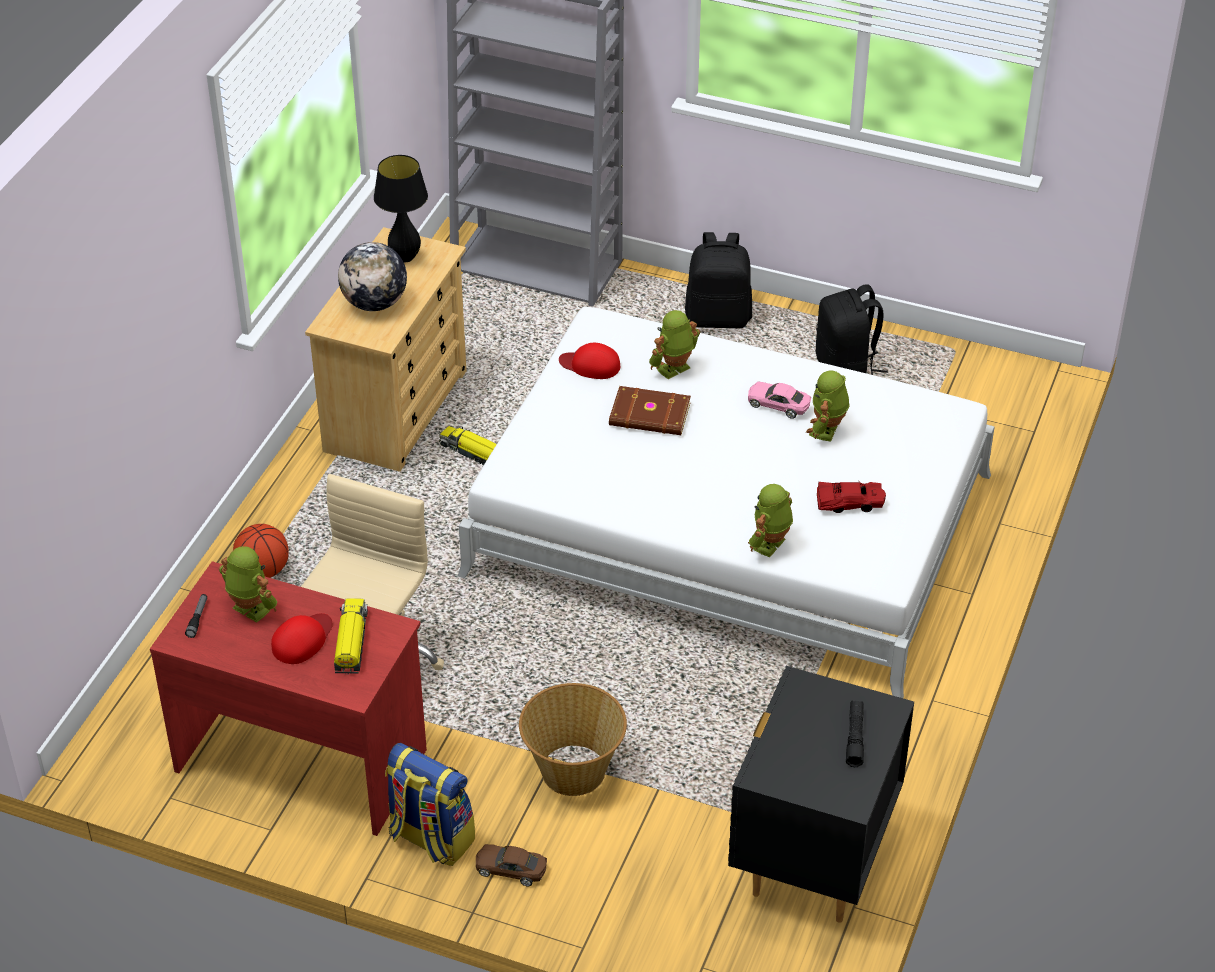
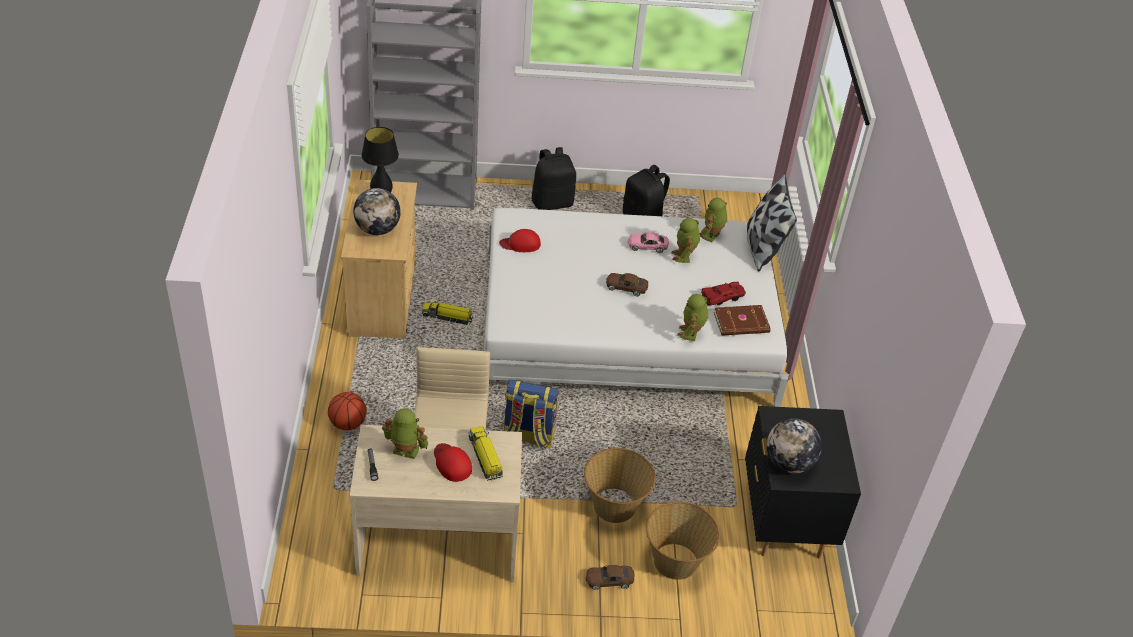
camera: 25 degrees left, 0 degrees up
red desk [150,561,427,836] -> beige desk [350,425,522,582]
red cap [271,613,333,664] -> red cap turned 45 degrees counterclockwise [434,443,472,482]
backpack [385,743,475,866] -> backpack moved to [504,379,559,449]
brown book [609,386,691,435] -> brown book moved to [714,305,771,336]
toy robot [649,310,700,379] -> toy robot moved to [700,198,727,242]
black flashlight [846,700,864,767] -> none
none -> brown toy car [606,273,648,296]
none -> basket [646,502,720,580]
none -> pillow [747,174,797,271]
none -> globe [766,418,822,473]

